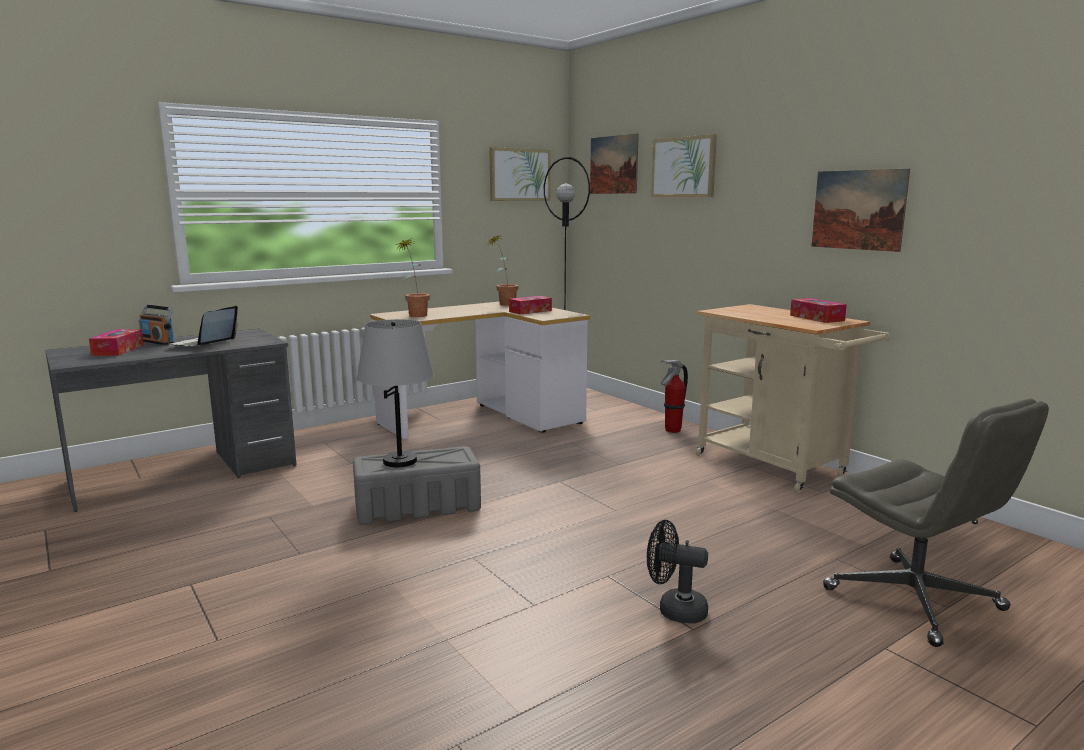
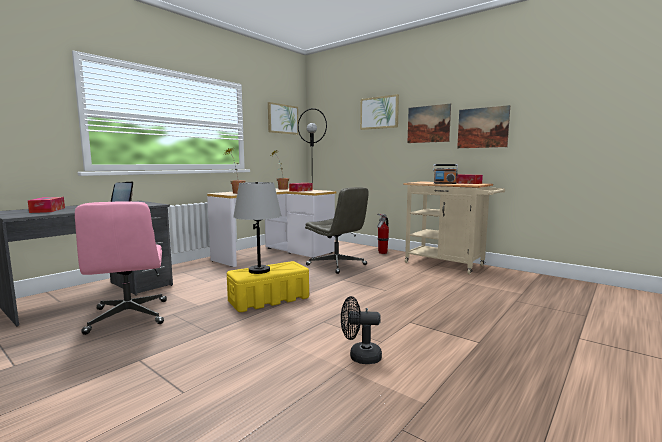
camera: 15 degrees left, 5 degrees down
radio [139,305,174,345] -> radio moved to [433,164,458,184]
grey storage box [353,446,481,525] -> yellow storage box [227,261,309,312]
picture [590,133,639,194] -> picture moved to [407,104,451,143]
black fan [647,520,708,624] -> black fan moved to [341,296,382,364]
grey office chair [823,399,1049,647] -> grey office chair moved to [305,187,369,274]
none -> pink office chair [75,201,167,335]

